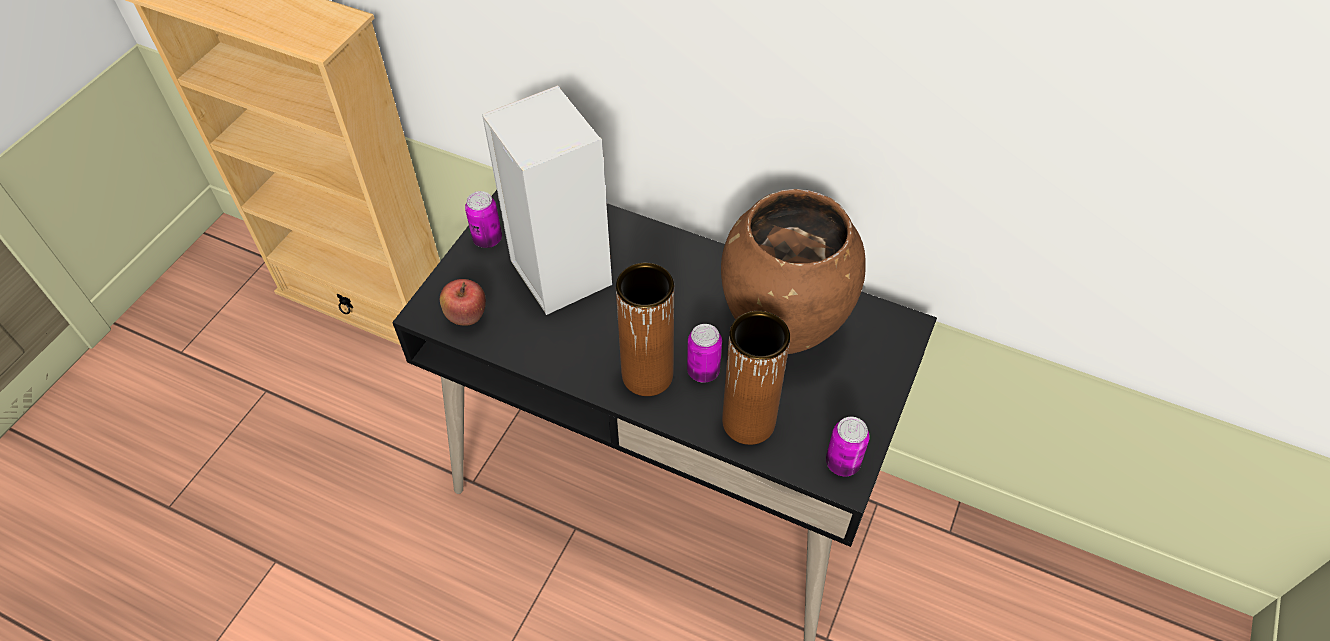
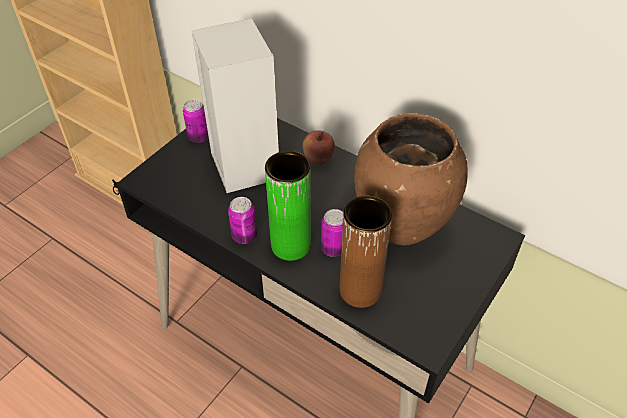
camera: 10 degrees right, 5 degrees down
apple [440,279,486,326] -> apple moved to [303,130,335,165]
brown vase [616,263,674,396] -> green vase [265,151,311,261]
can [826,417,870,476] -> can moved to [228,197,257,244]

